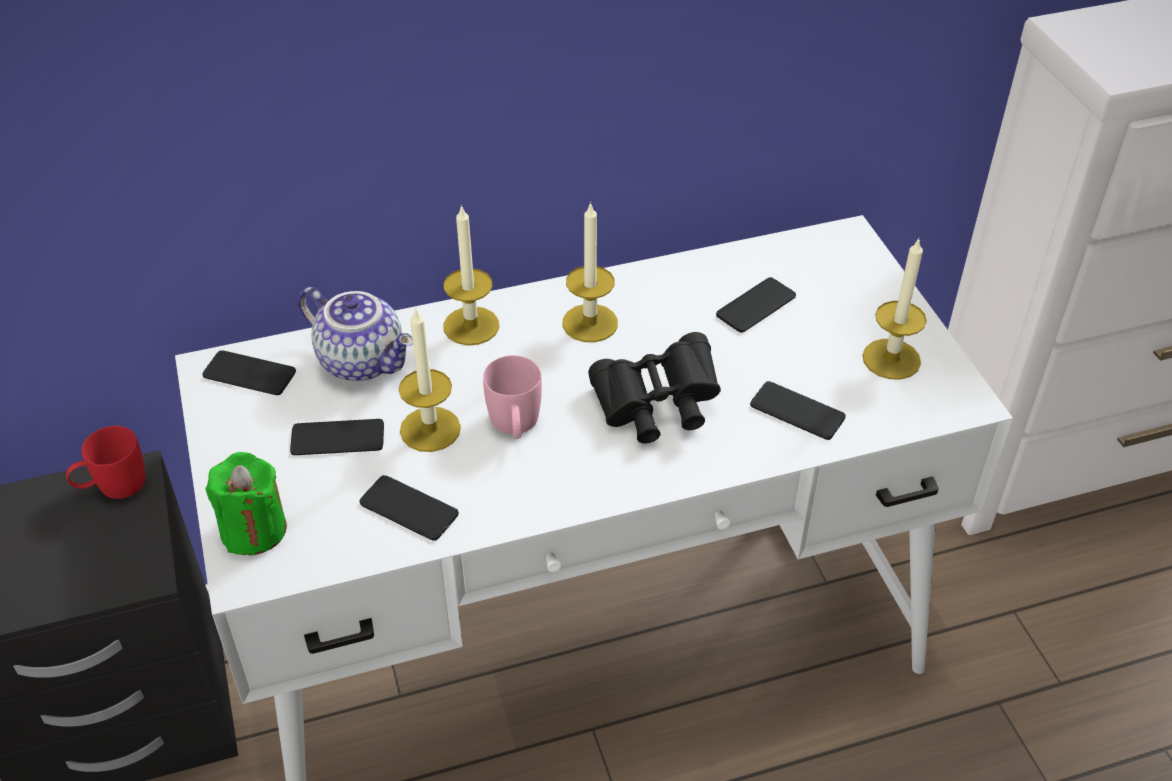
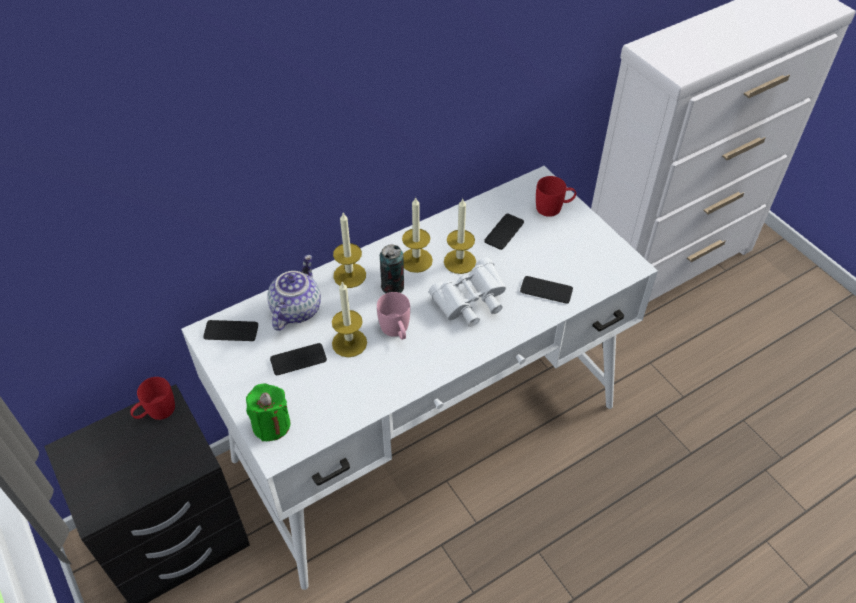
camera: 15 degrees left, 5 degrees up
teapot [298,287,413,382] -> teapot turned 90 degrees counterclockwise [267,255,321,331]
phone [359,475,459,541] -> none
black binoculars [588,332,721,444] -> white binoculars [429,257,506,327]
candle [863,237,927,380] -> candle moved to [444,199,476,274]
none -> can [380,244,404,293]
none -> red mug [536,176,576,217]

